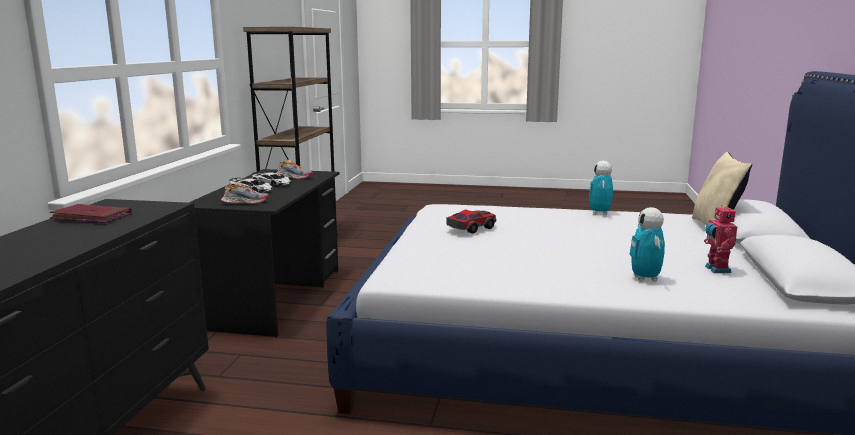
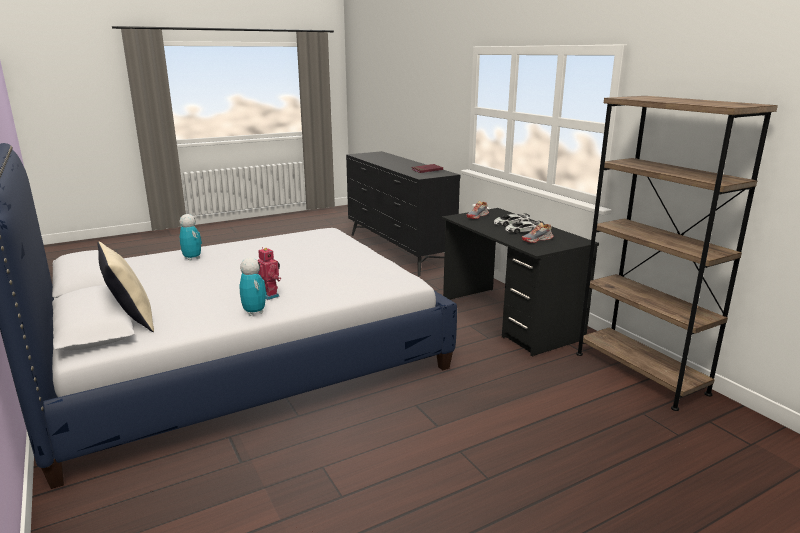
camera: 140 degrees right, 5 degrees up
toy car [447,209,496,234] -> none
toy robot [704,205,737,273] -> toy robot moved to [257,247,281,300]

